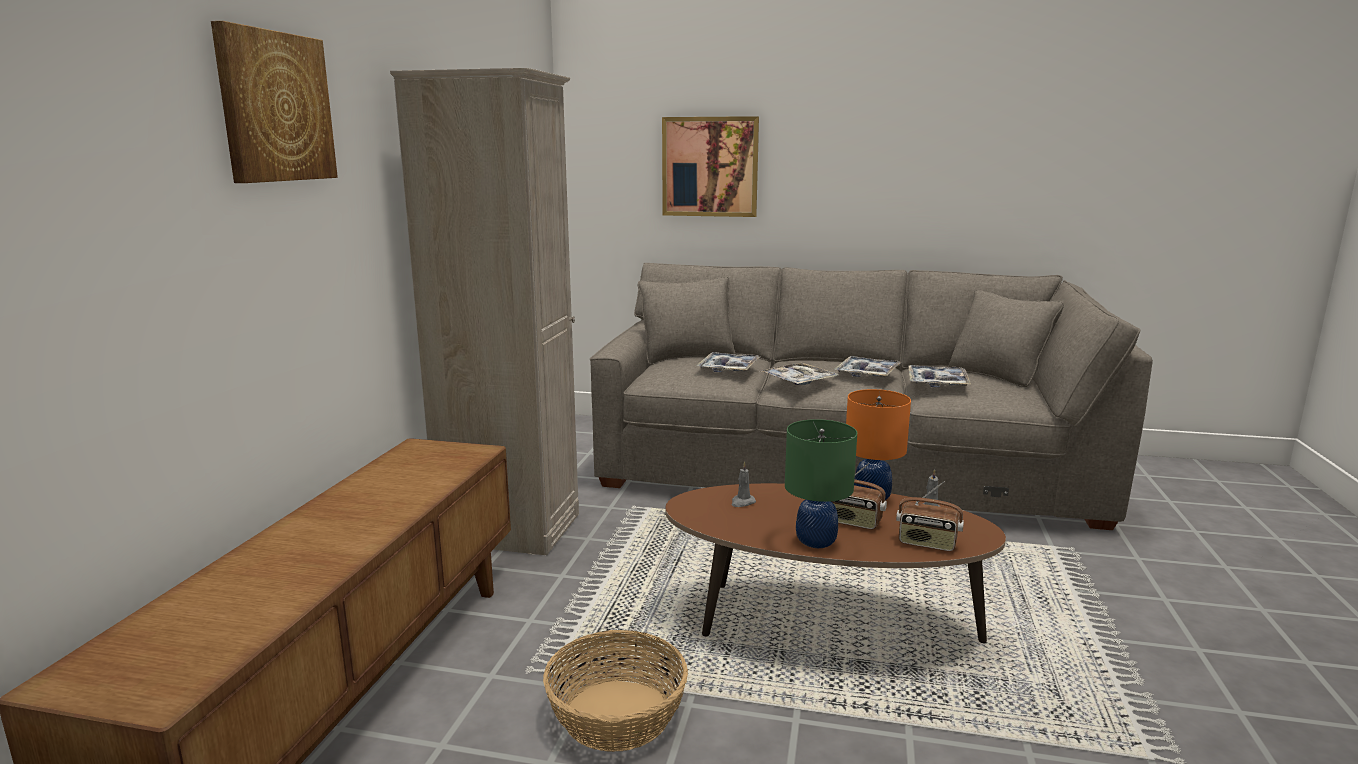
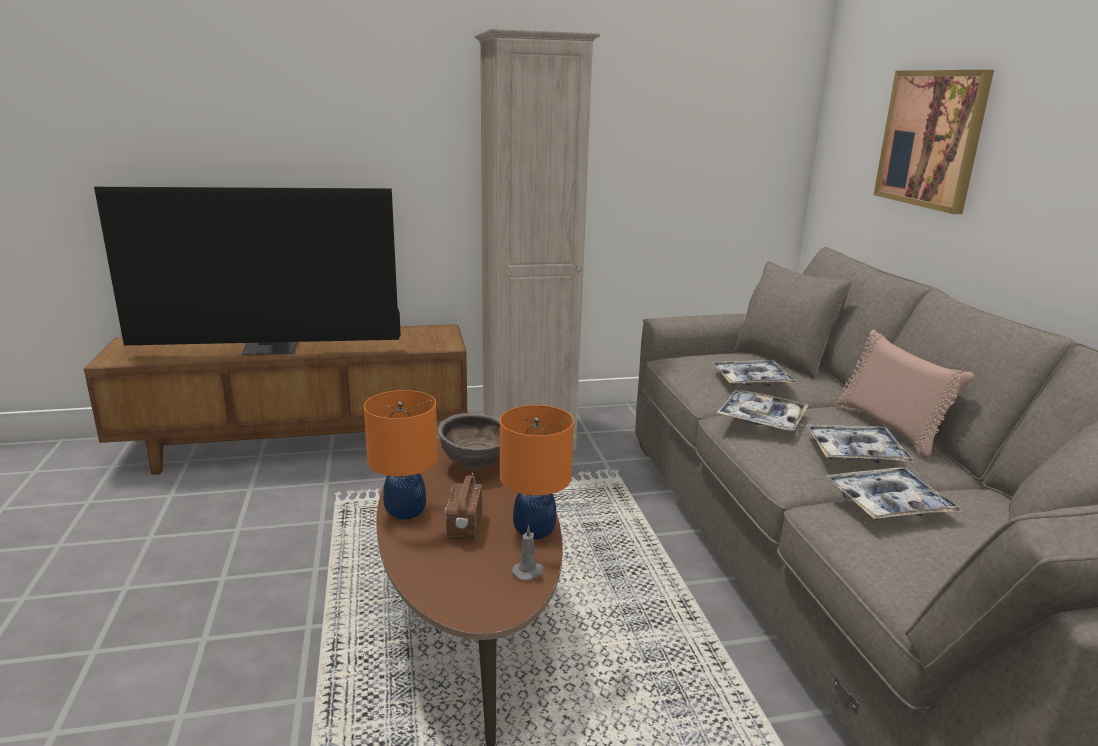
camera: 65 degrees right, 5 degrees up
picture [211,21,338,183] -> none
basket [543,630,688,752] -> none
grey candle [732,461,756,507] -> brown bowl [438,413,500,470]
green table lamp [785,419,857,548] -> orange table lamp [364,390,438,520]
radio [896,481,964,552] -> none
none -> television [94,187,401,355]
none -> beige pillow [835,330,974,458]

